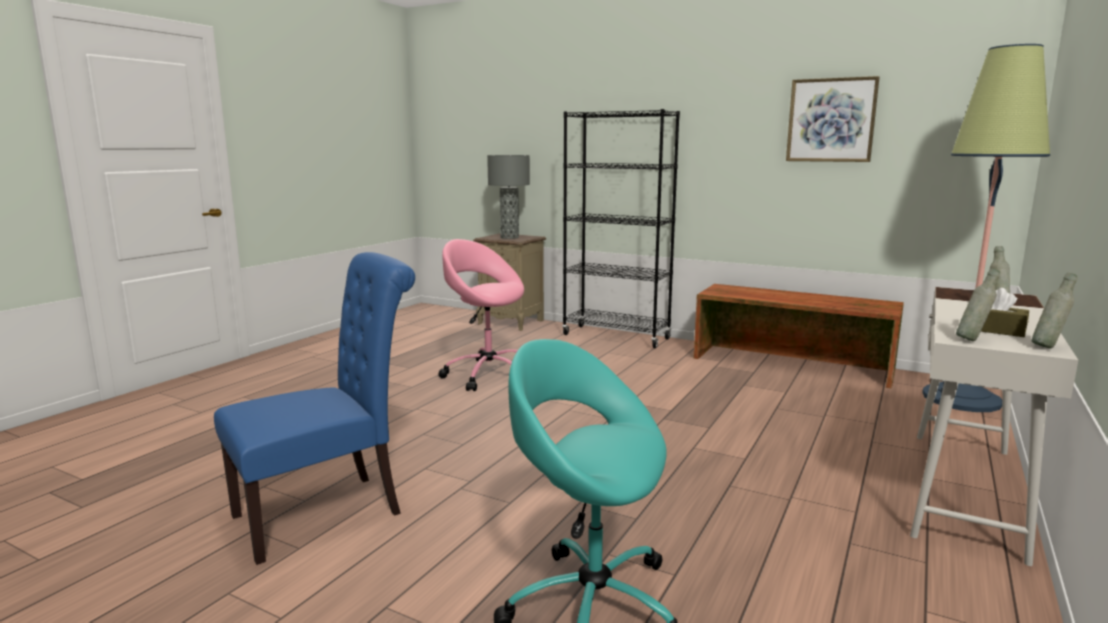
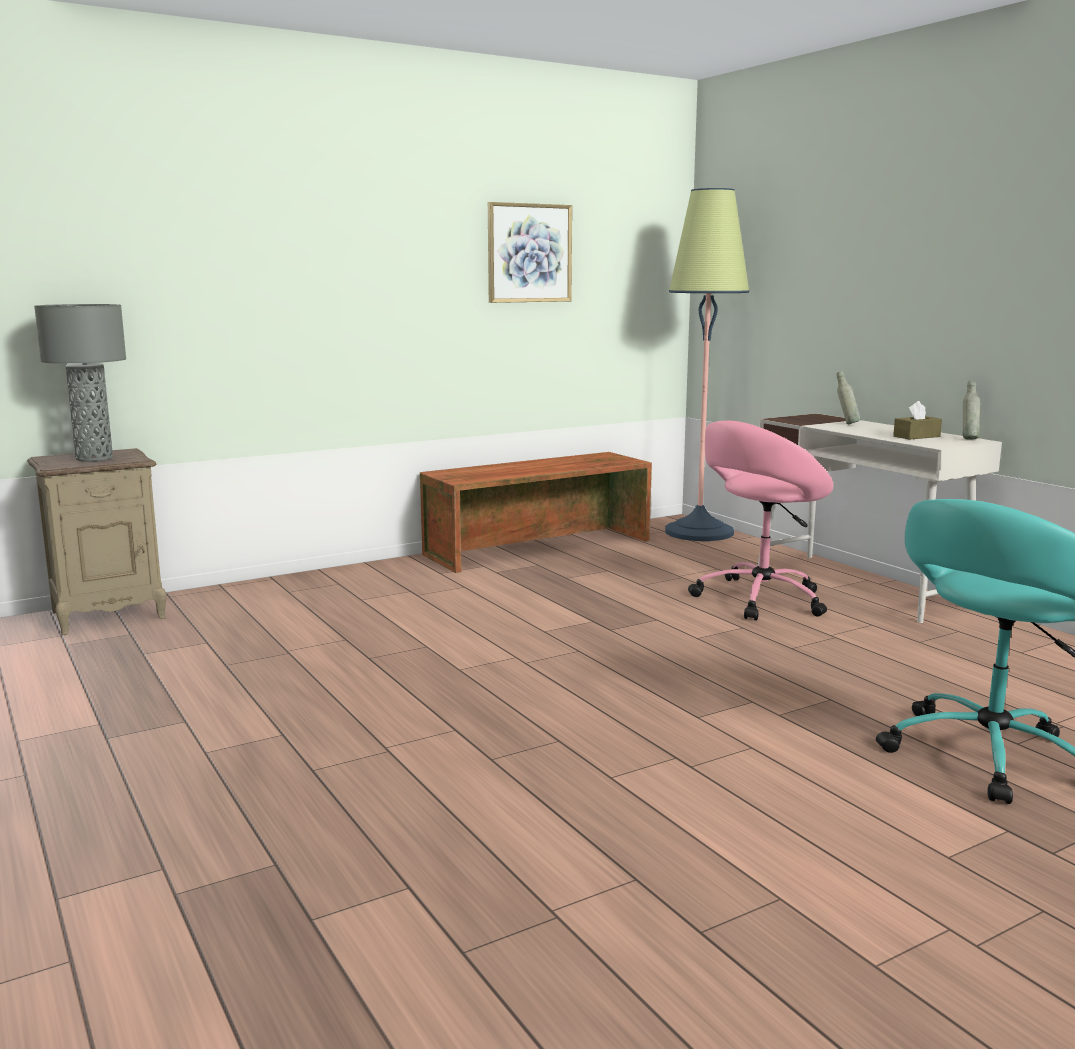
camera: 60 degrees left, 0 degrees up
blue chair [214,252,415,565] -> none
pink office chair [438,239,524,391] -> pink office chair moved to [688,421,833,620]
black bookcase [562,109,680,348] -> none
grey bottle [956,268,1000,341] -> none

